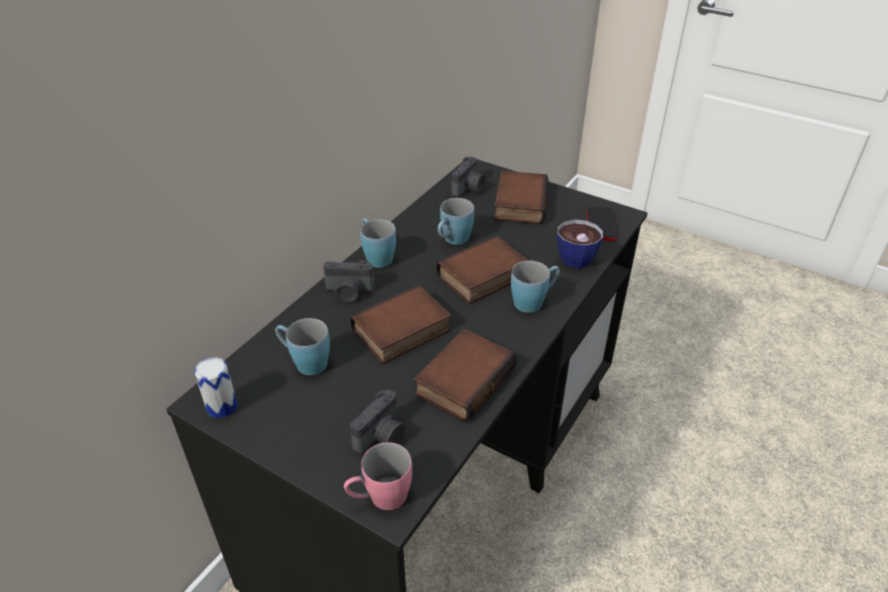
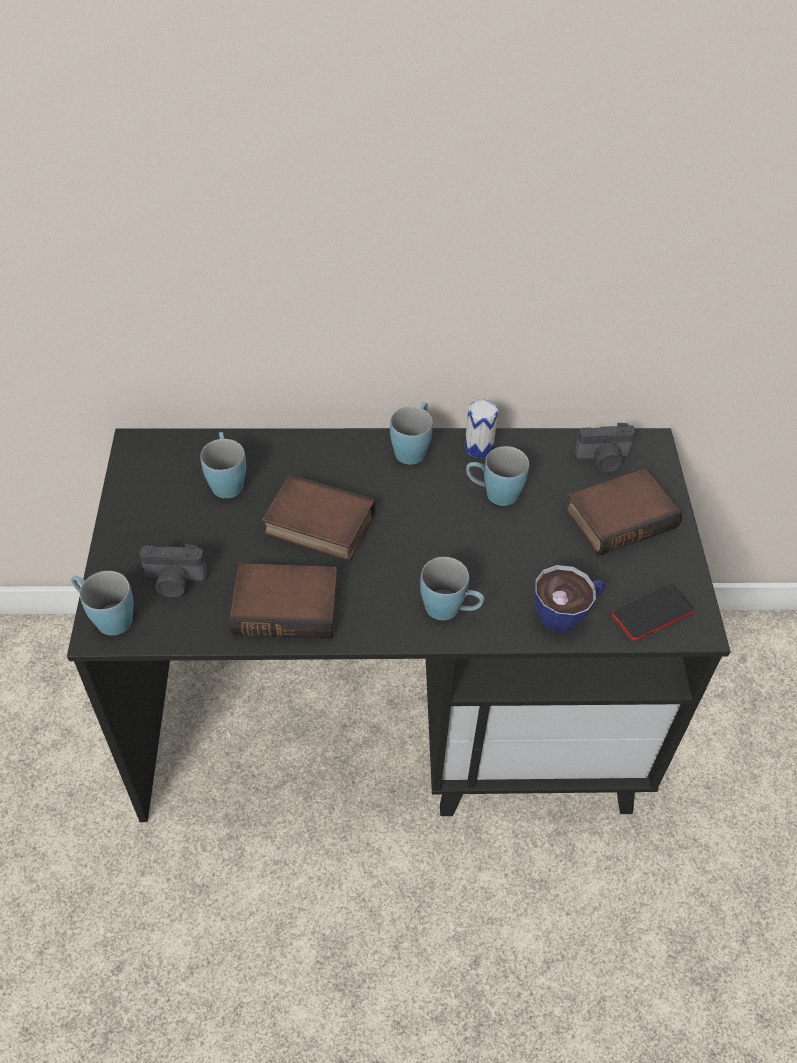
camera: 55 degrees right, 10 degrees up
can [194,357,237,418] -> can moved to [465,399,498,458]
camera [323,260,375,303] -> none
pink mug [344,442,412,510] -> blue mug [71,571,134,635]
book [436,235,530,304] -> none

